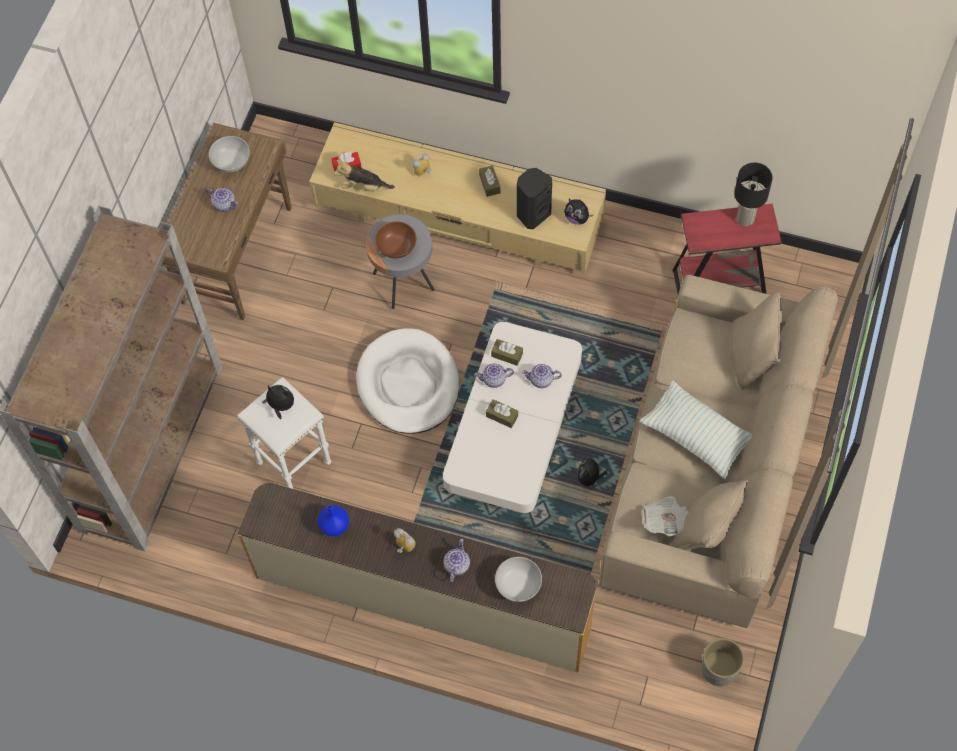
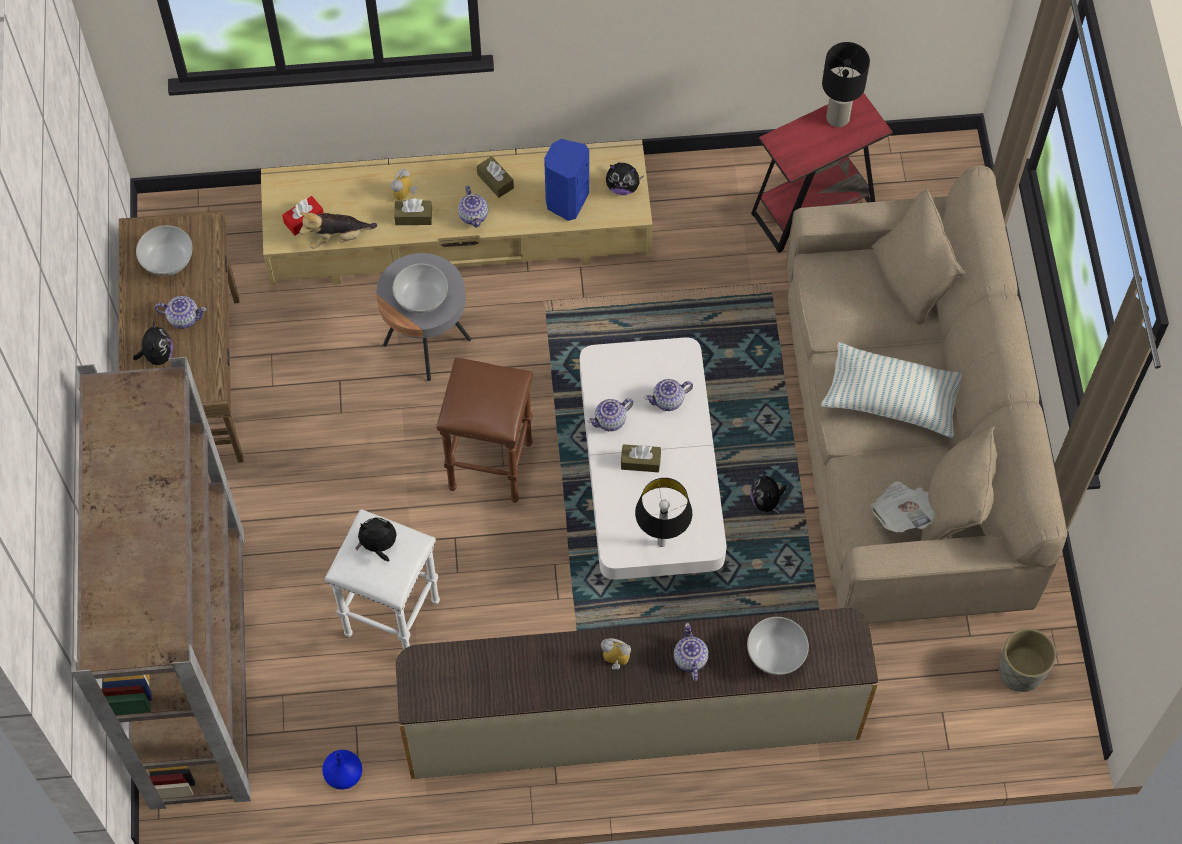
camera: 25 degrees left, 0 degrees up
blue vase [318,505,349,537] -> blue vase moved to [322,750,362,790]
white dog bed [356,328,459,434] -> brown stool [436,358,533,503]
brown bowl [375,221,416,259] -> white bowl [393,263,448,314]
brown tissue box [491,339,523,366] -> brown tissue box moved to [394,198,432,225]
black speaker [517,168,552,229] -> blue speaker [544,139,589,221]
none -> plush toy [133,322,173,365]
none -> teapot [458,185,488,228]
none -> table lamp [635,478,692,547]

